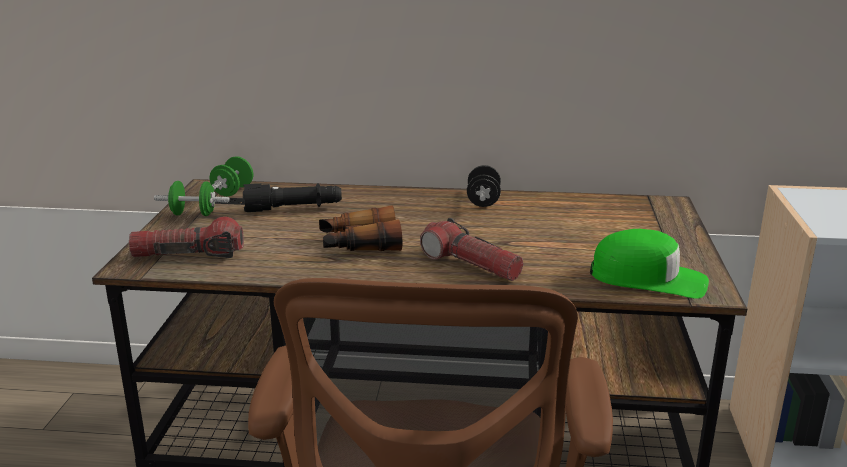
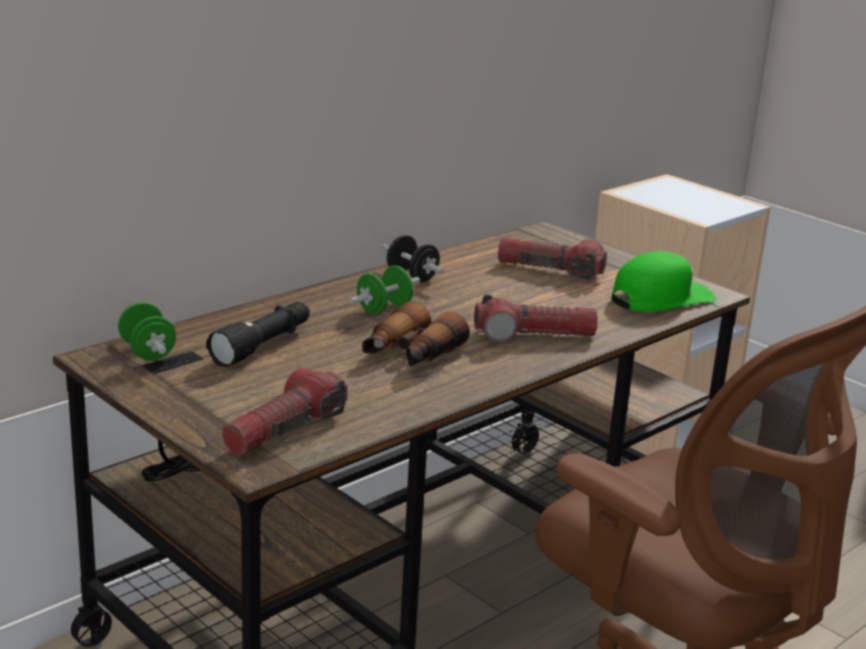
camera: 50 degrees left, 0 degrees up
green dumbbell [154,181,230,216] -> green dumbbell moved to [350,266,420,315]
none -> flashlight [498,237,607,280]

